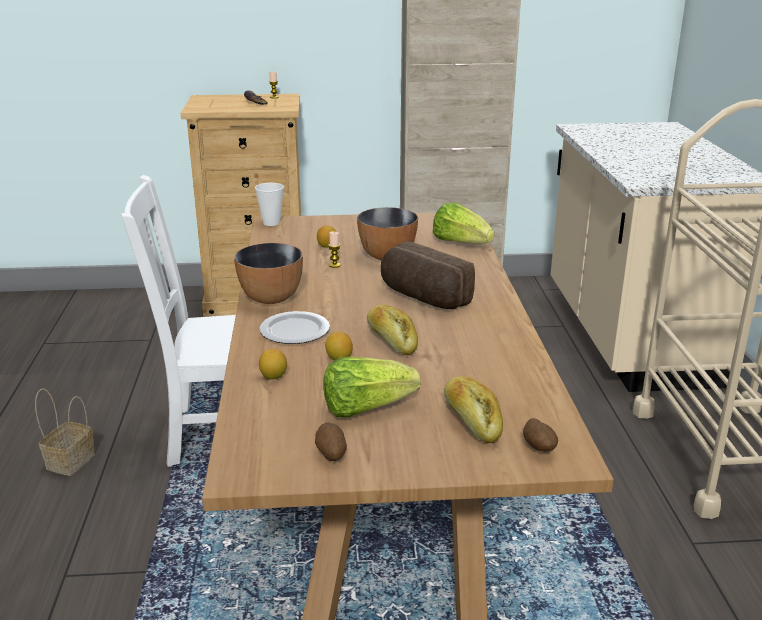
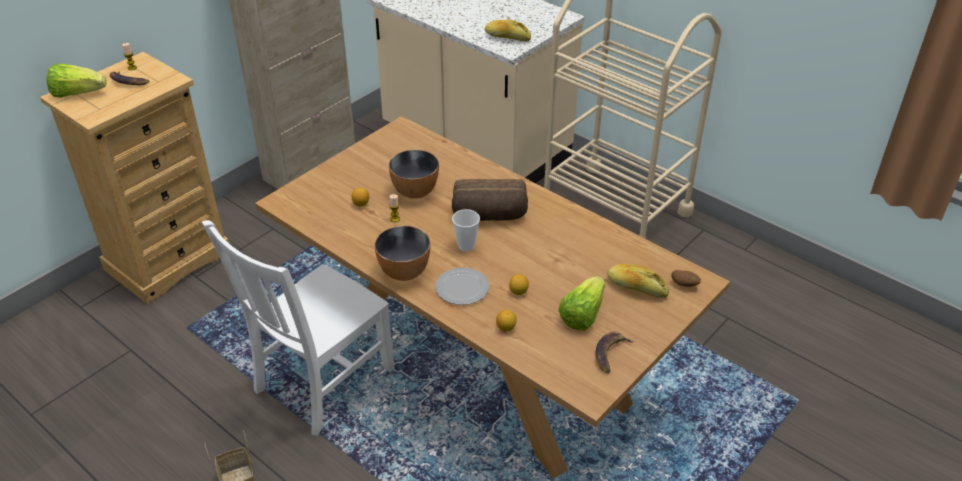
camera: 45 degrees left, 15 degrees up
cup [255,183,284,226] -> cup moved to [452,209,480,252]
potato [315,423,347,461] -> banana [595,332,634,373]
bread [367,305,418,355] -> bread moved to [485,19,531,42]
lettuce [433,203,494,244] -> lettuce moved to [46,63,107,98]

